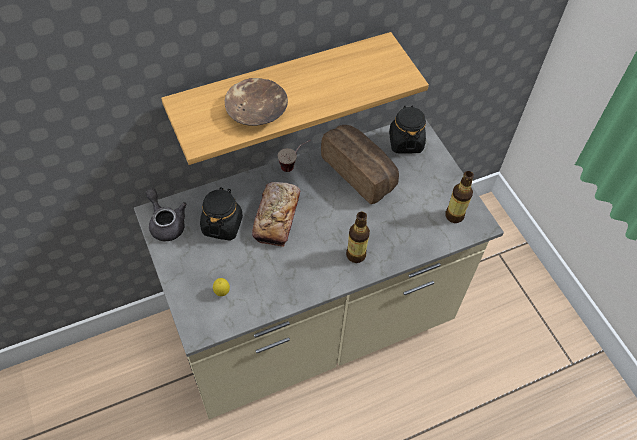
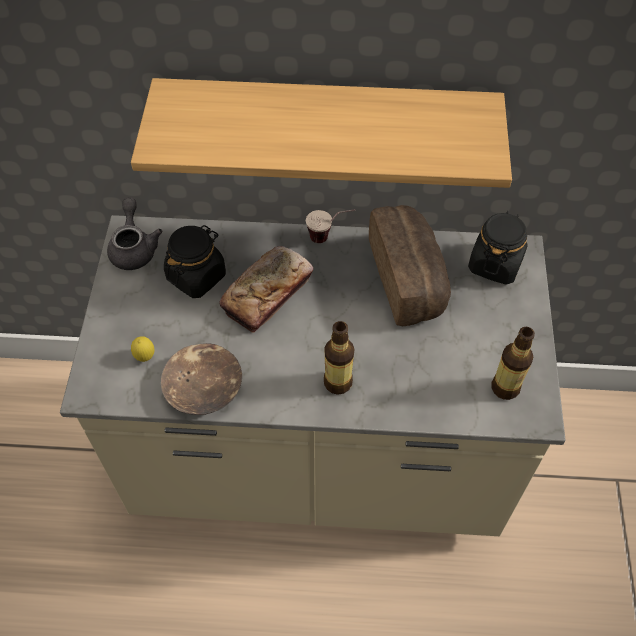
camera: 30 degrees right, 0 degrees up
brown bowl [225,78,288,126] -> brown bowl moved to [161,343,242,415]

